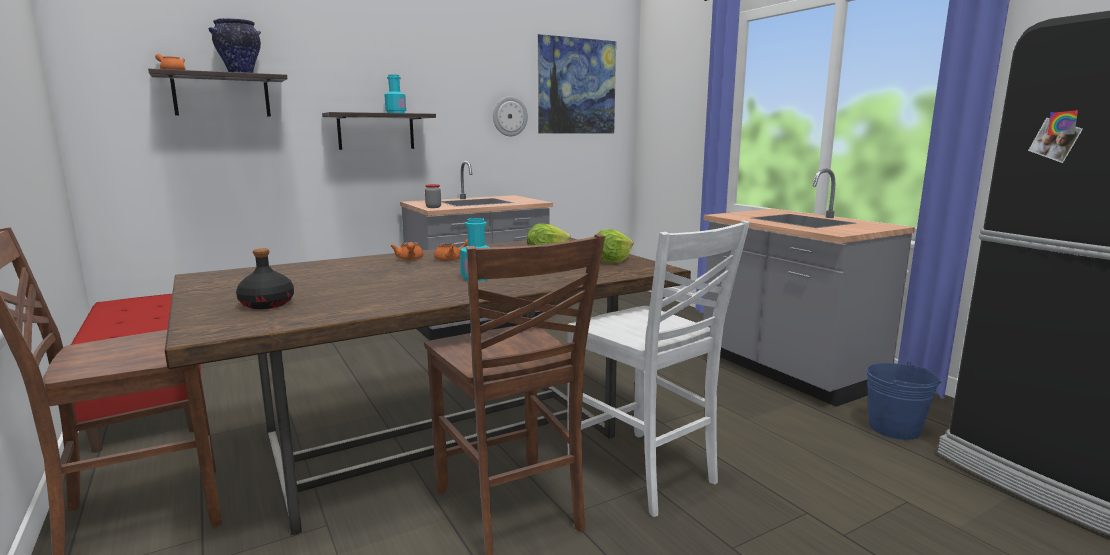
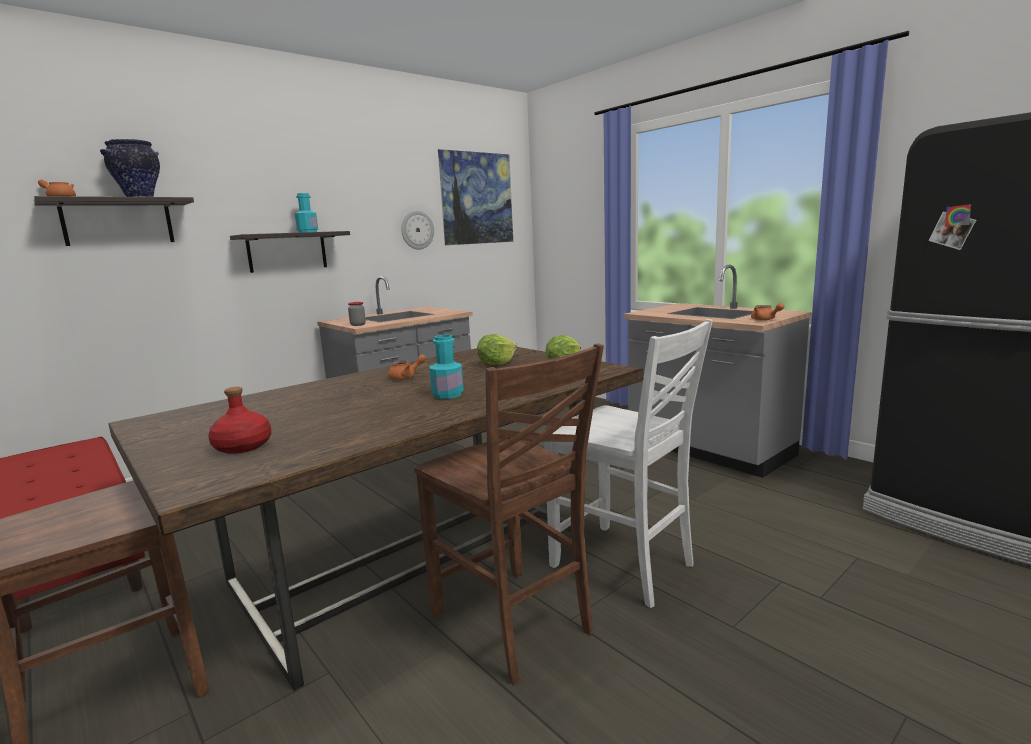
camera: 10 degrees left, 0 degrees up
black bottle [236,248,294,309] -> red bottle [208,387,271,454]
orange teapot [391,242,423,260] -> orange teapot moved to [751,303,784,320]
blue bucket [866,362,941,440] -> none

